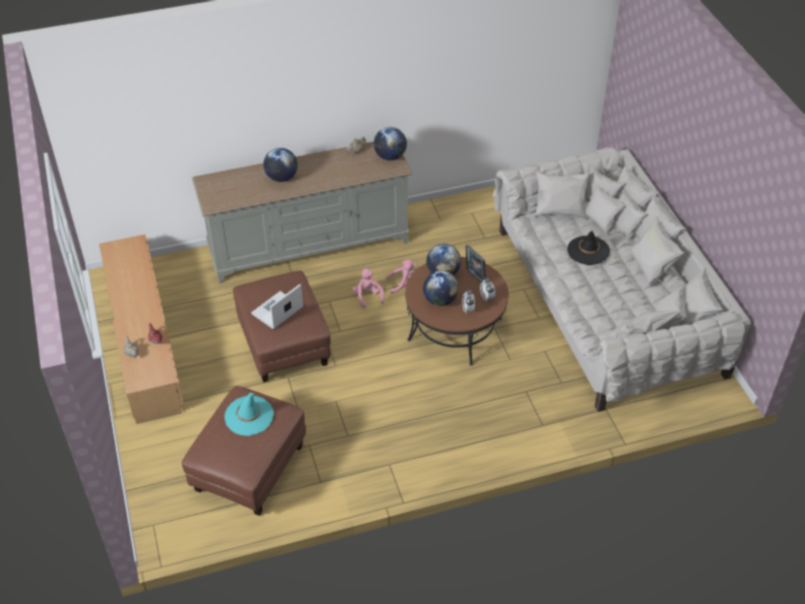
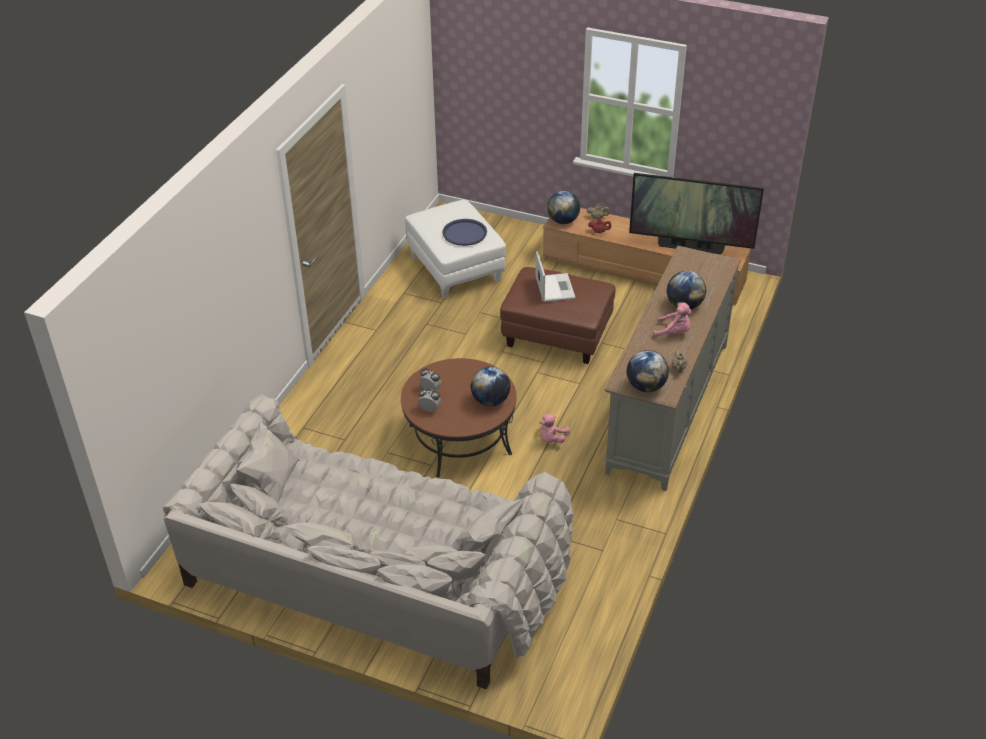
camera: 130 degrees right, 5 degrees down
brown ottoman [182,386,306,516] -> white ottoman [405,200,506,298]
turquoise hat [224,393,274,436] -> blue tray [442,219,487,246]
pink plush toy [352,268,384,308] -> pink plush toy moved to [653,302,692,337]
globe [423,270,459,306] -> globe moved to [547,191,580,224]
picture frame [465,244,486,283] -> none
black hat [567,231,610,265] -> none
none -> television [629,173,764,254]

